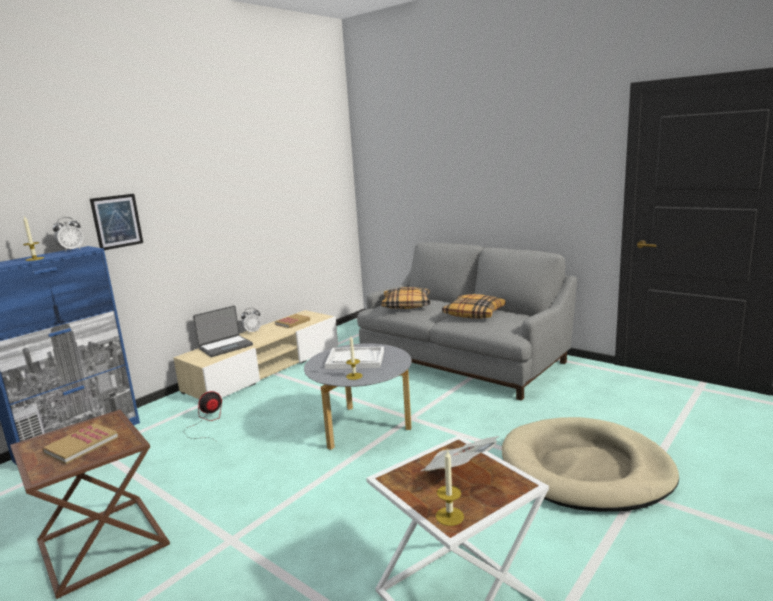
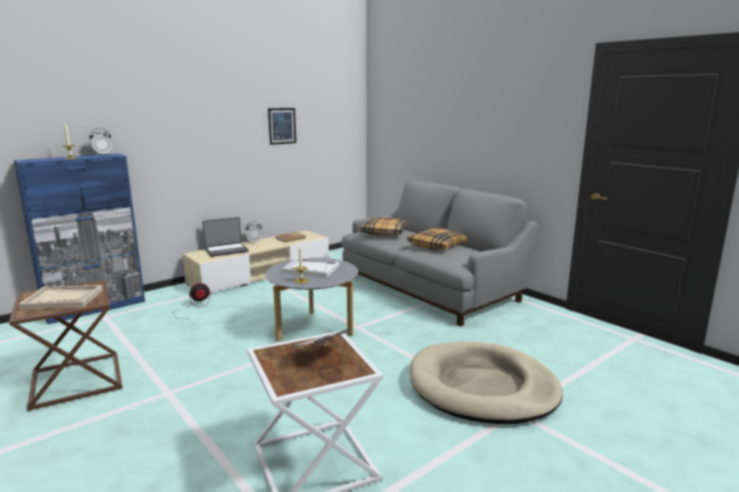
camera: 10 degrees right, 0 degrees up
book [43,423,118,464] -> beige tray [19,285,103,310]
picture [90,194,143,250] -> picture moved to [268,108,296,145]
candle [436,449,464,526] -> none

